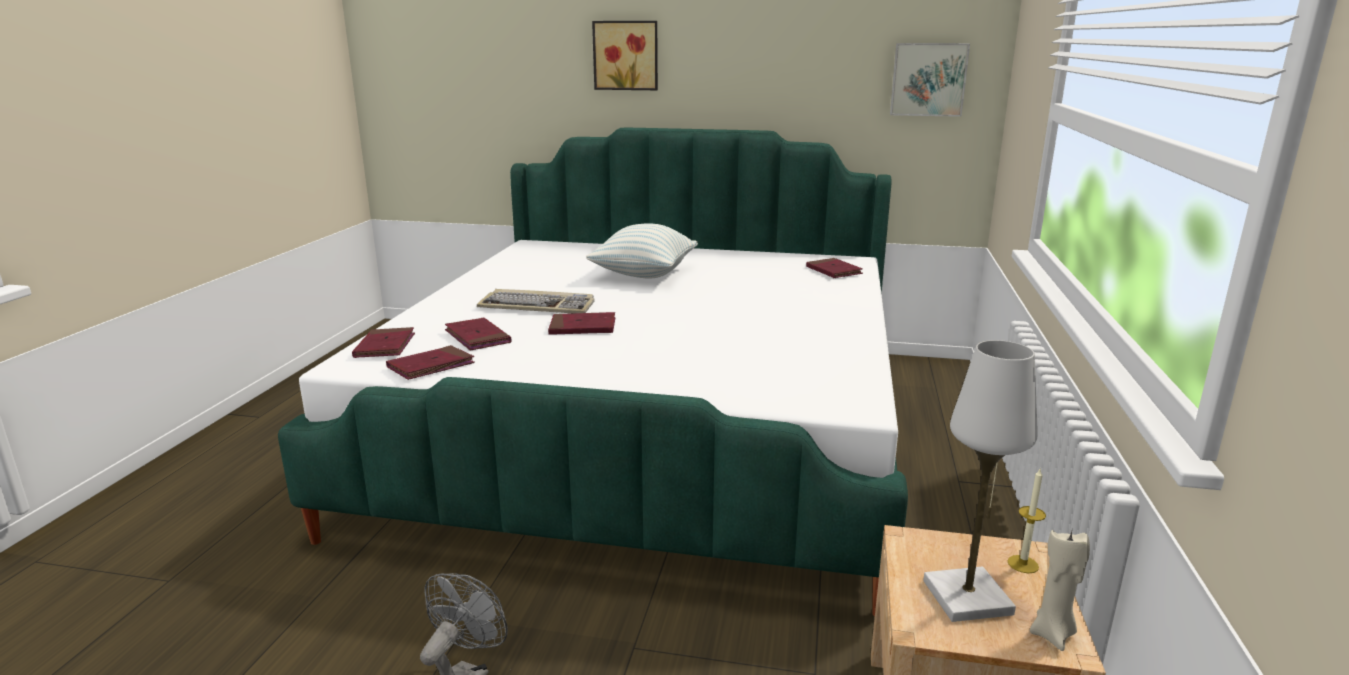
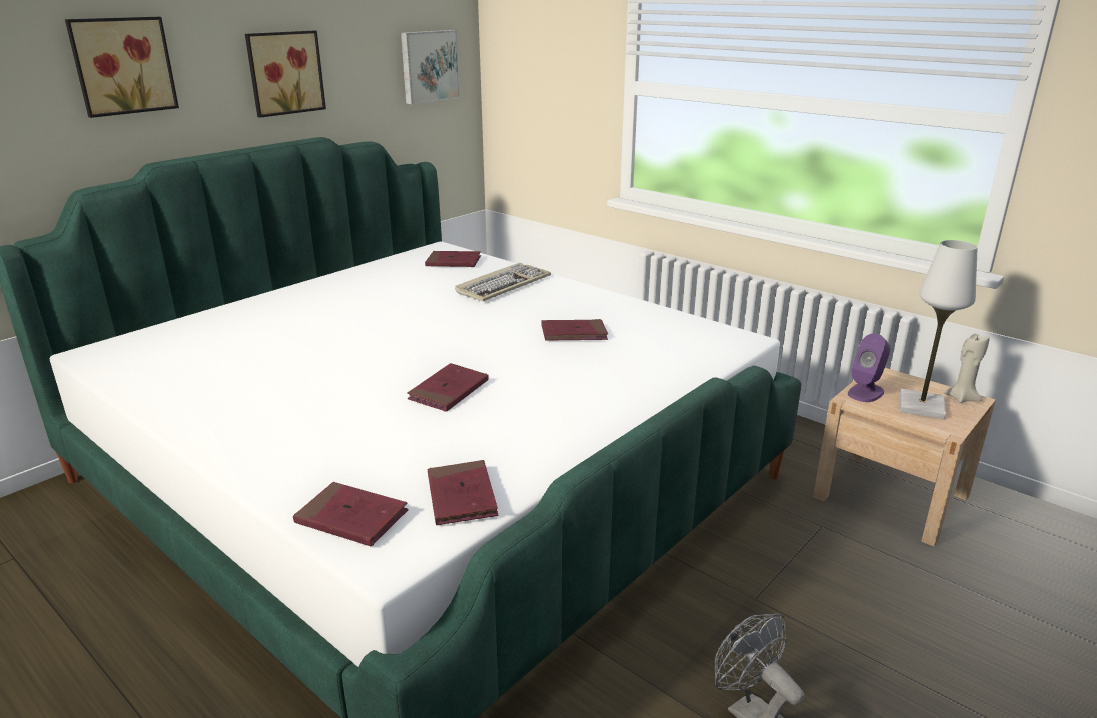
camera: 60 degrees left, 5 degrees up
red book [445,318,511,351] -> red book moved to [541,319,608,341]
keyboard [477,289,595,313] -> keyboard moved to [455,263,551,301]
pillow [586,223,698,279] -> none
candle [1007,469,1046,573] -> none
none -> picture [245,31,326,118]
none -> purple speaker [848,334,890,402]

